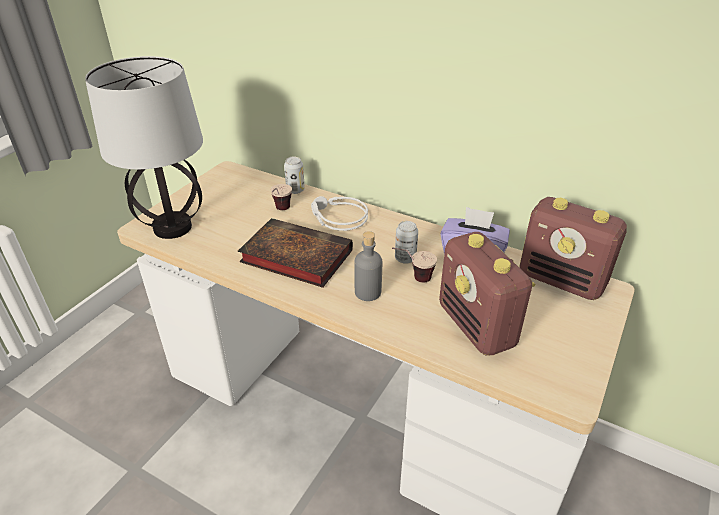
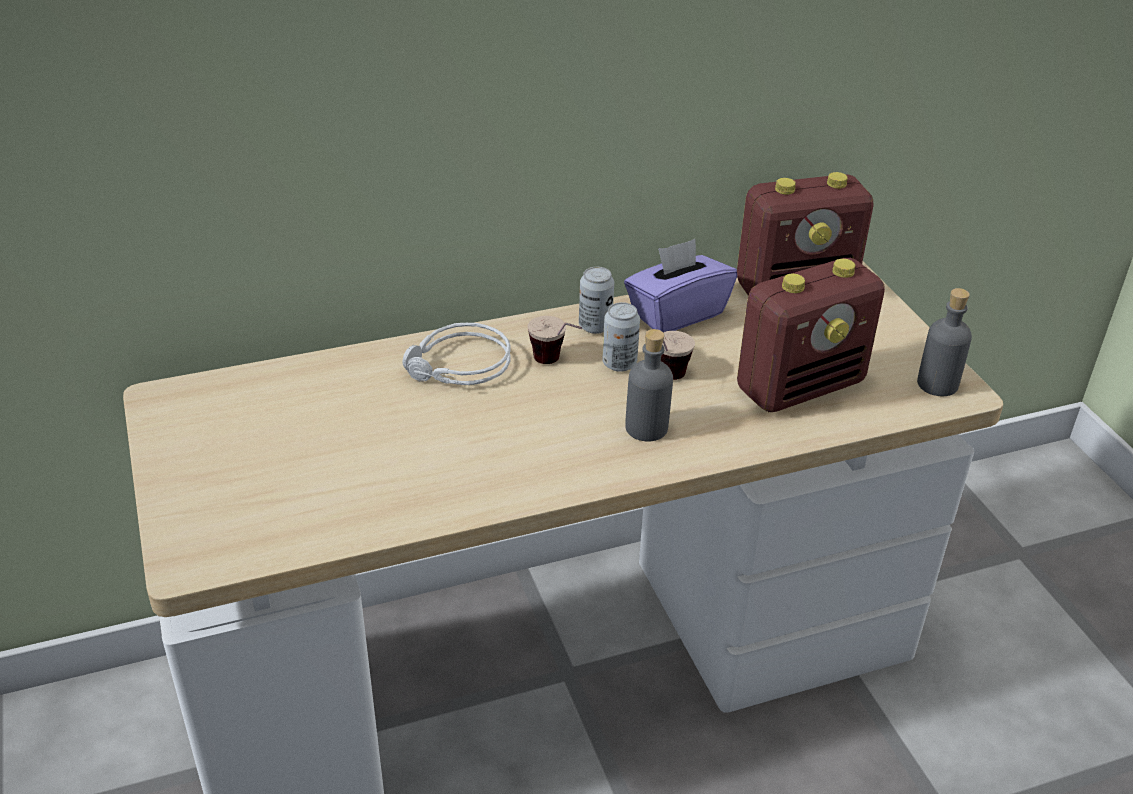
camera: 50 degrees left, 0 degrees up
table lamp [85,56,203,239] -> none
book [238,218,353,288] -> none
cup [271,184,292,210] -> cup moved to [527,316,582,364]
can [284,157,305,194] -> can moved to [579,267,614,334]
radio [439,232,536,356] -> radio turned 45 degrees counterclockwise [737,258,885,412]
none -> grey bottle [917,288,972,396]

